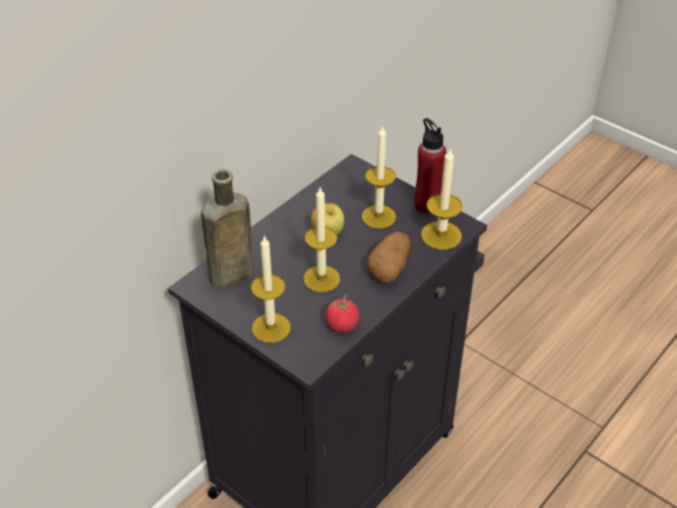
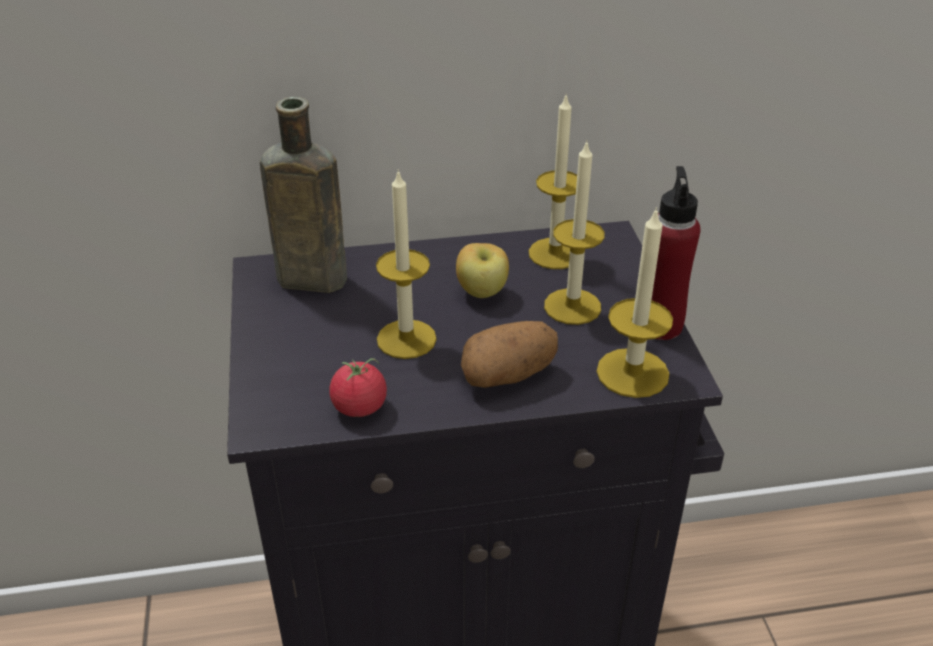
camera: 40 degrees right, 5 degrees down
candle [251,235,291,343] -> candle moved to [529,93,577,269]

